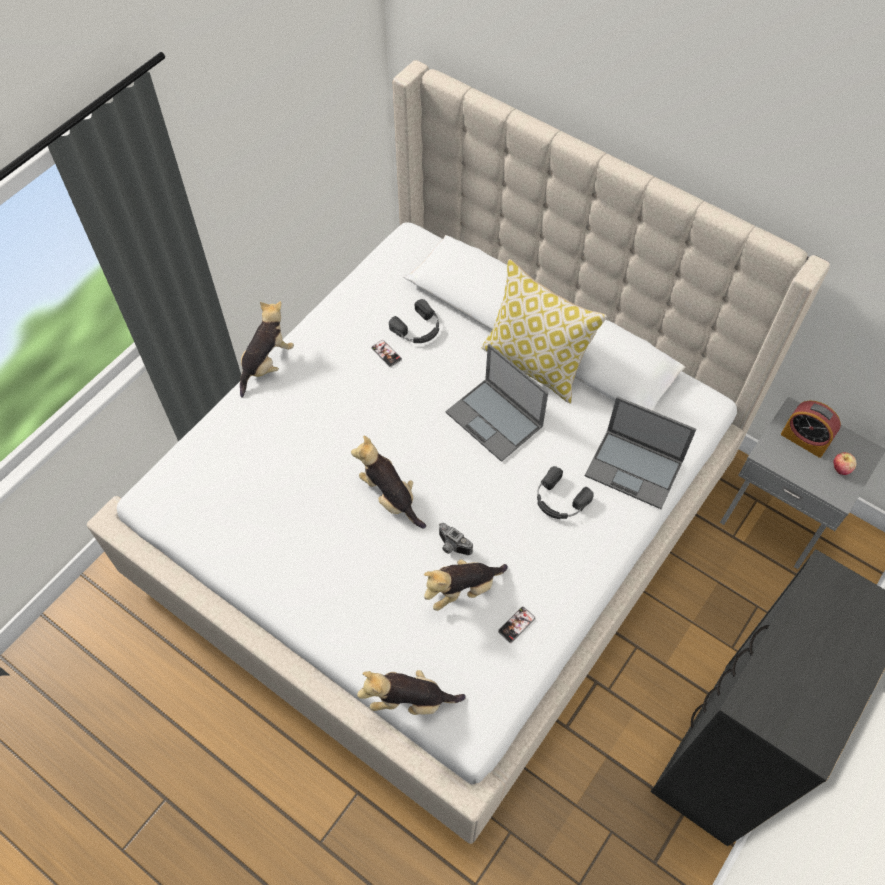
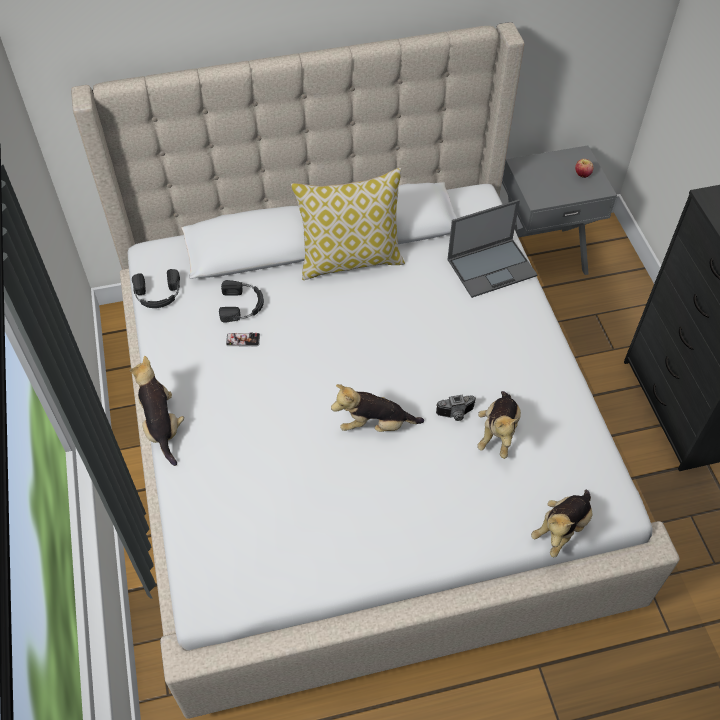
camera: 50 degrees left, 5 degrees down
laptop [446,344,548,462] -> none
phone [498,607,535,643] -> none
black headphones [537,466,594,519] -> black headphones moved to [132,269,180,308]
alarm clock [781,400,841,458] -> none

